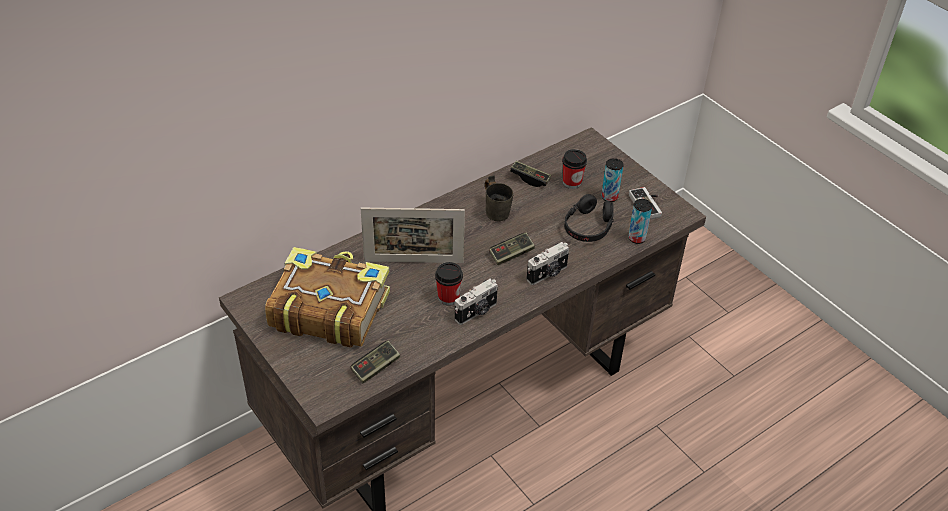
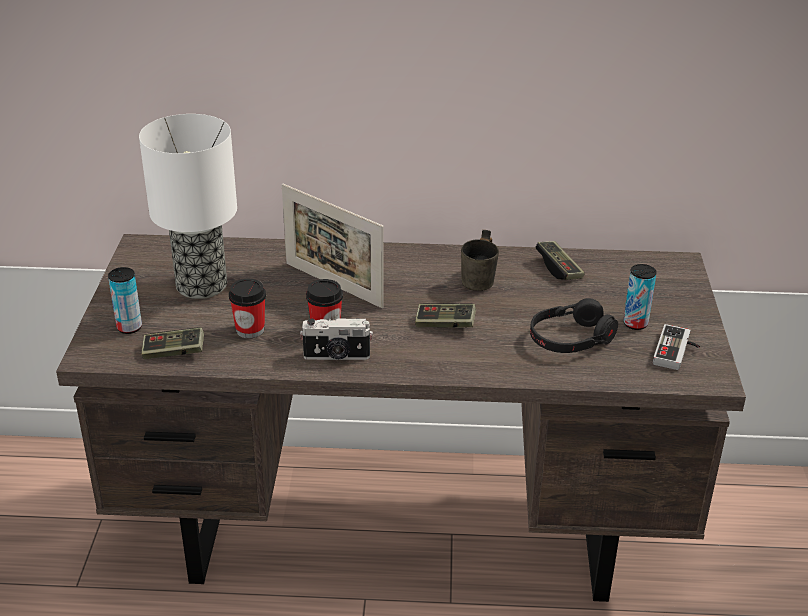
camera: 40 degrees right, 10 degrees down
book [265,247,390,348] -> table lamp [139,114,237,299]
camera [526,242,569,285] -> none
cup [562,149,587,189] -> cup moved to [229,279,266,338]
can [628,199,652,244] -> can moved to [108,267,142,334]

